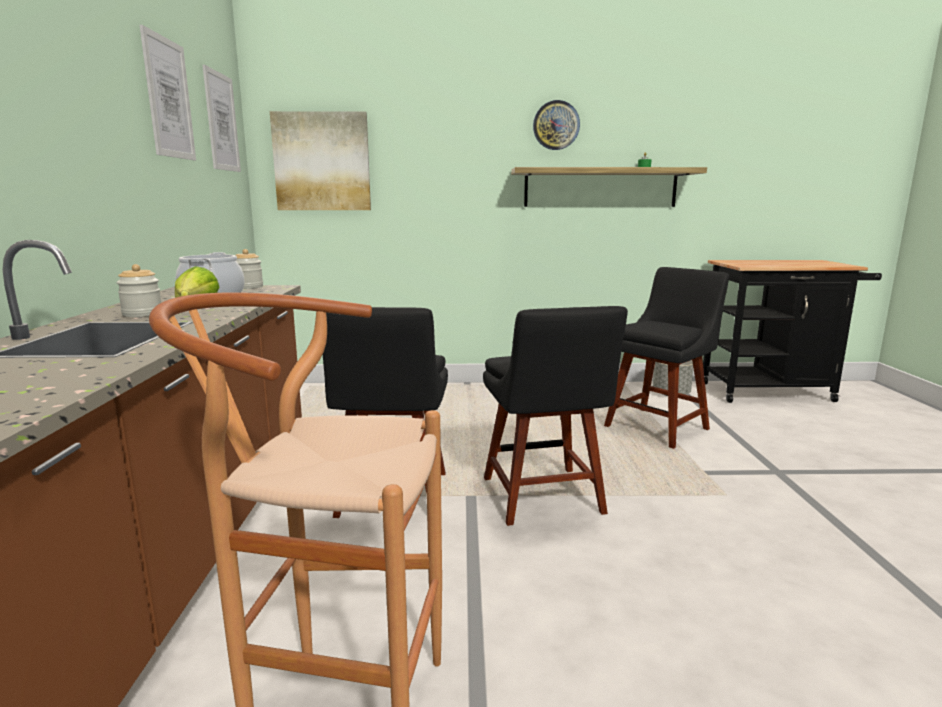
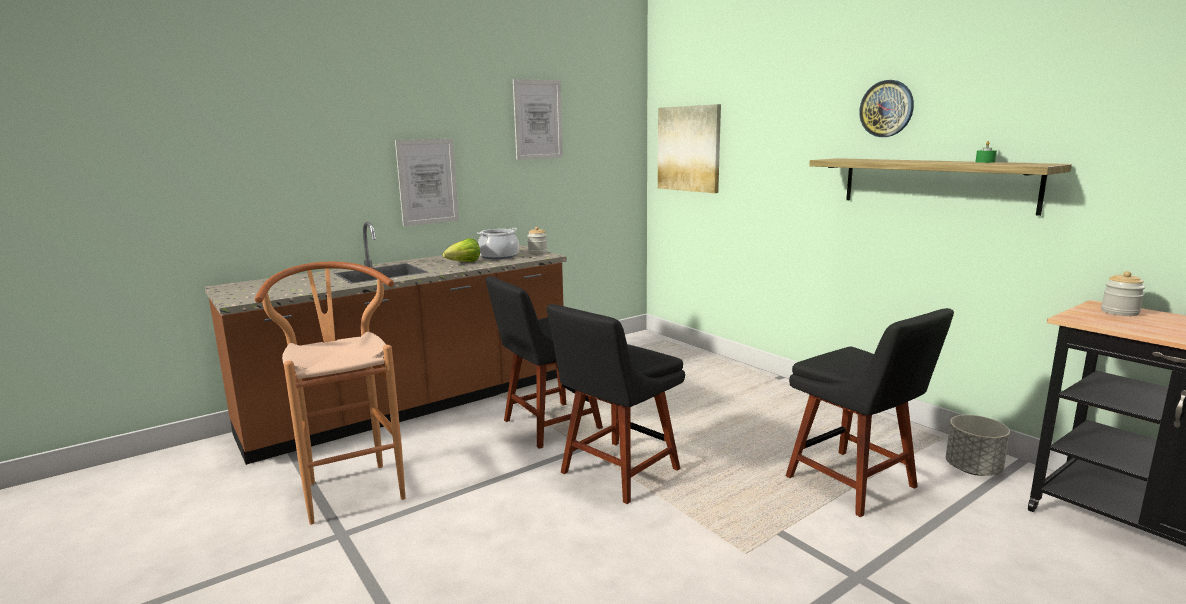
camera: 55 degrees right, 0 degrees up
jar [116,264,161,317] -> jar moved to [1101,271,1145,316]
picture [203,65,241,172] -> picture moved to [395,139,459,226]
black chair [604,267,729,449] -> black chair turned 45 degrees clockwise [786,308,954,517]

